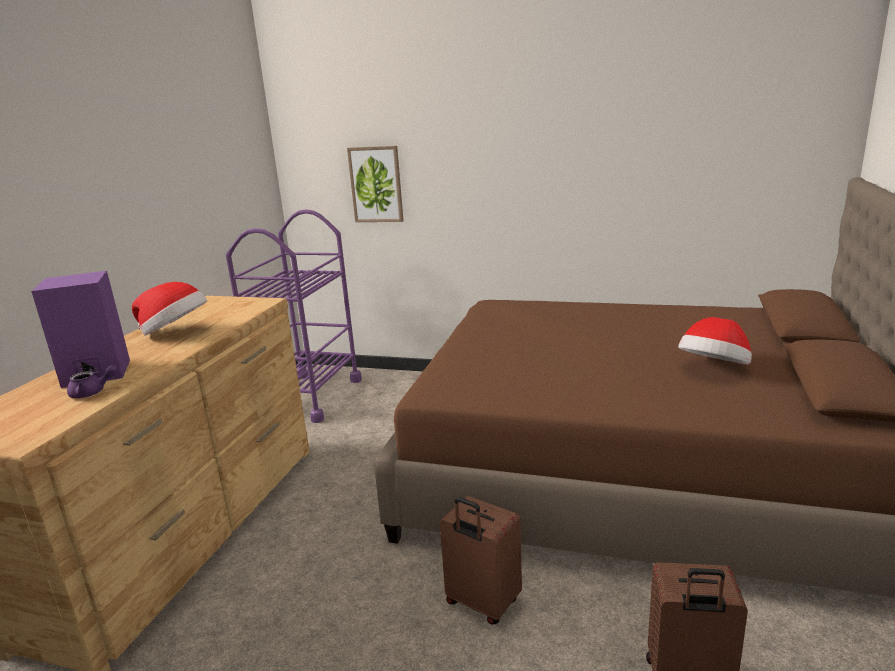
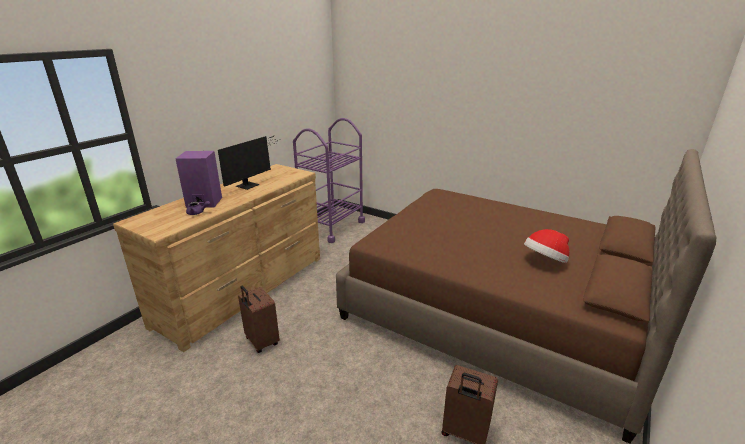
camera: 15 degrees right, 5 degrees up
hat [132,282,207,336] -> monitor [218,136,280,190]
picture [347,146,404,222] -> none
brown suitcase [440,496,522,624] -> brown suitcase moved to [238,286,280,353]

